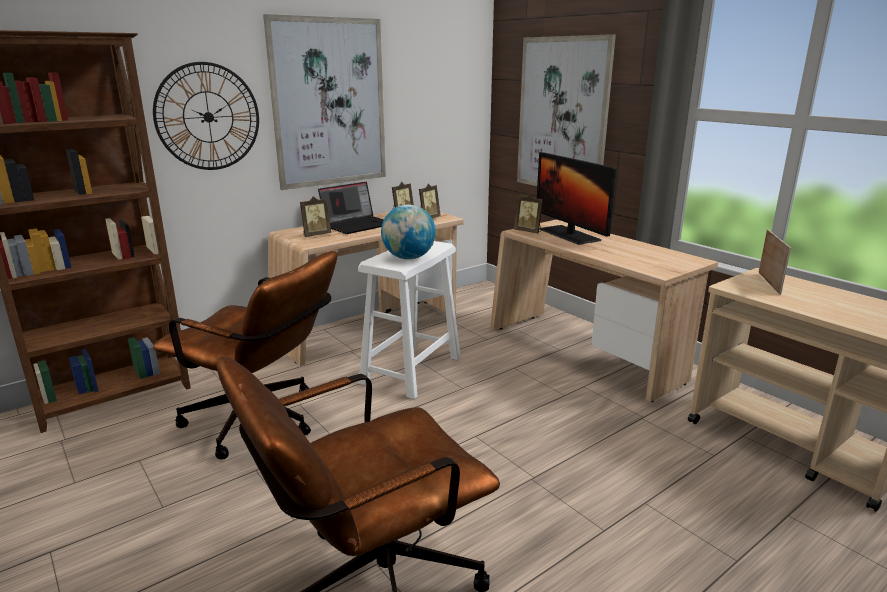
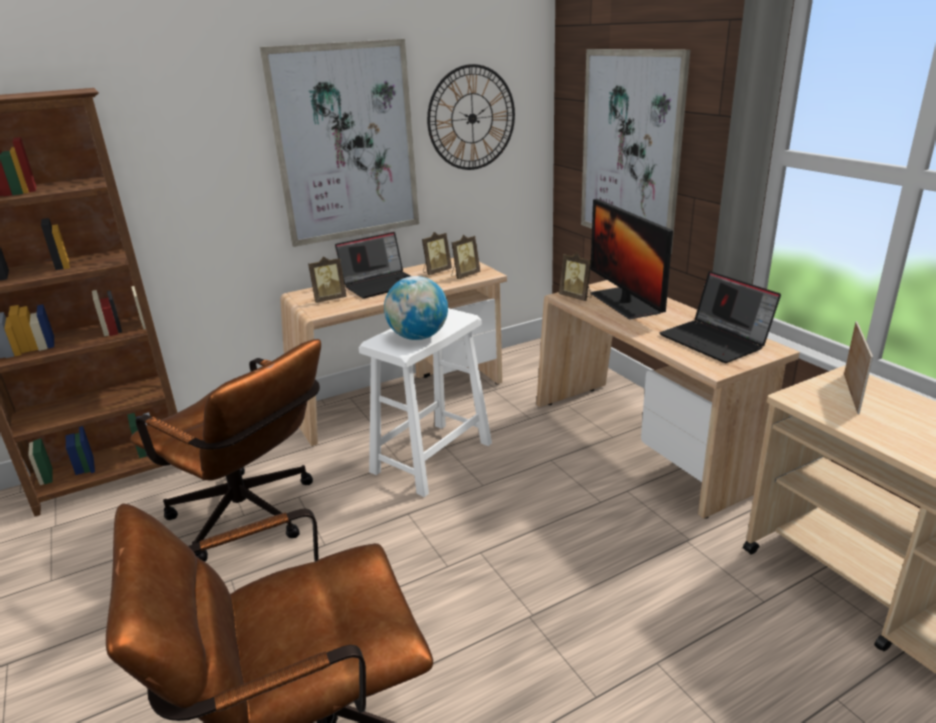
camera: 10 degrees right, 5 degrees up
wall clock [153,62,259,170] -> wall clock moved to [427,64,515,170]
none -> laptop [660,271,781,363]

